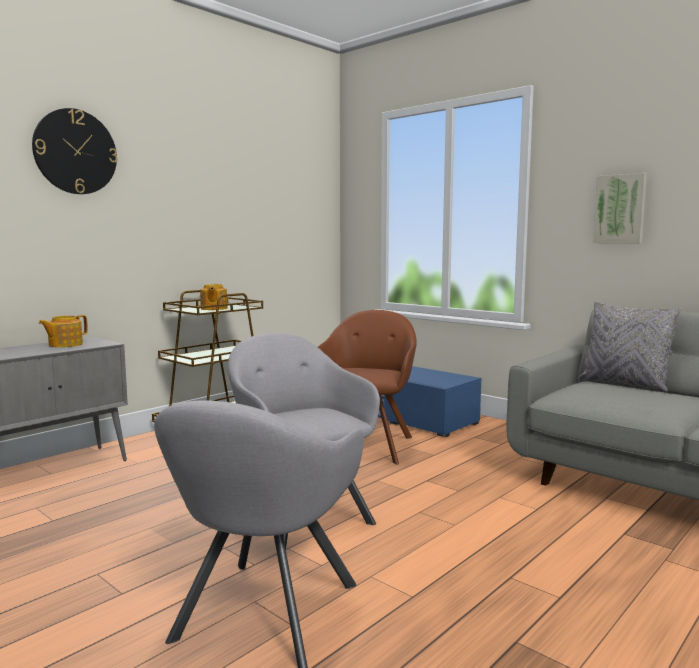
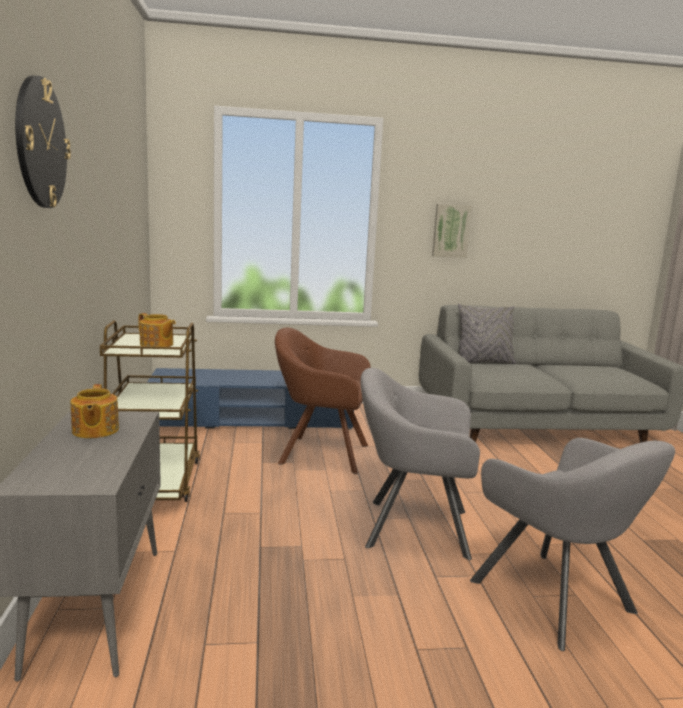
camera: 50 degrees left, 5 degrees up
brown armchair [318,310,417,464] -> brown armchair turned 45 degrees counterclockwise [275,327,371,474]

